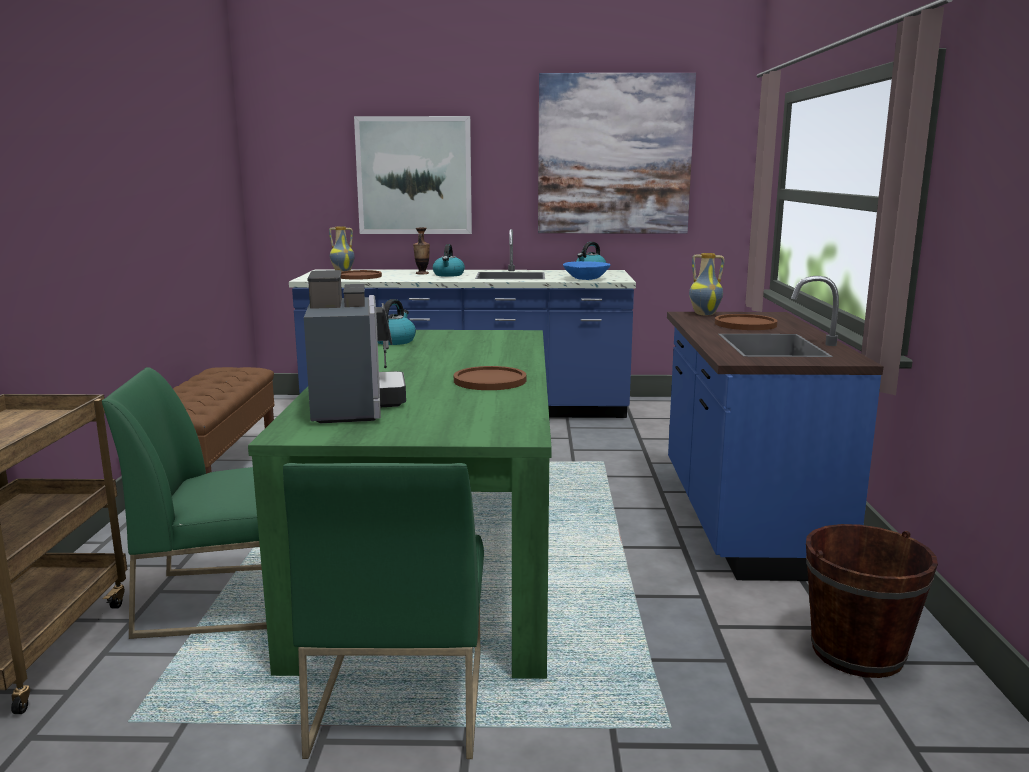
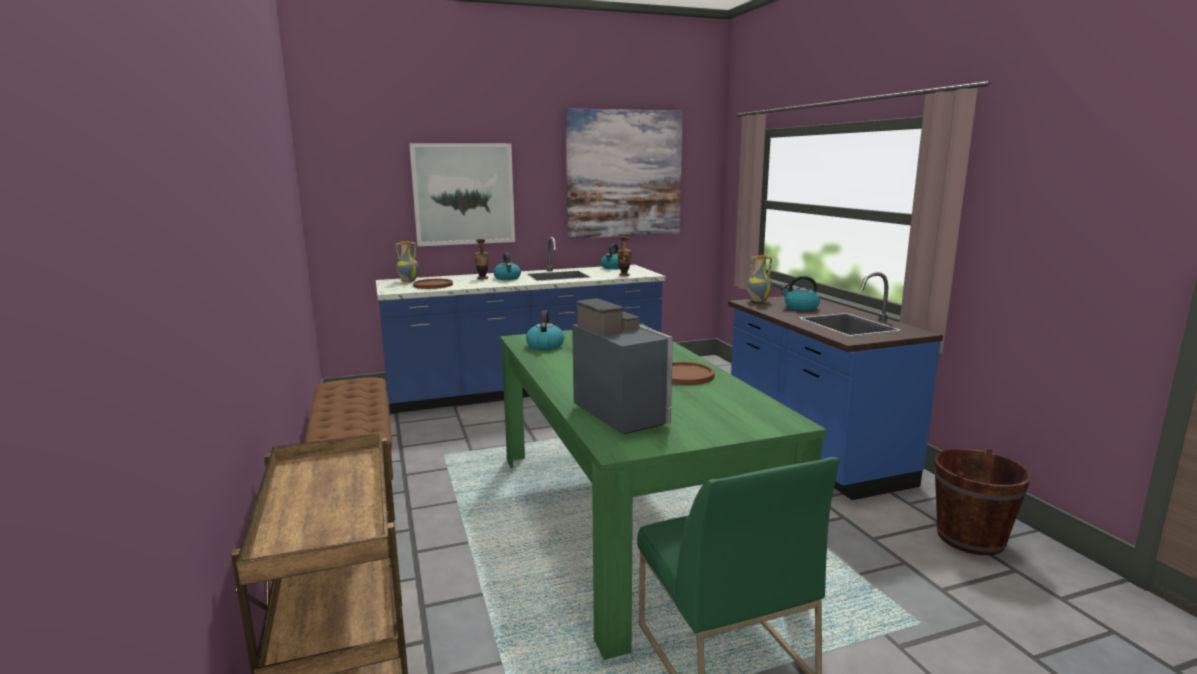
camera: 20 degrees left, 0 degrees up
green chair [102,367,267,639] -> none
blue bowl [563,261,610,280] -> vase [617,237,631,276]
brown plate [715,314,777,330] -> kettle [780,276,820,311]

